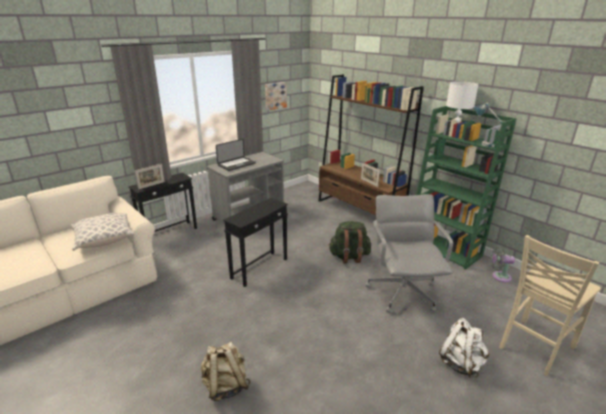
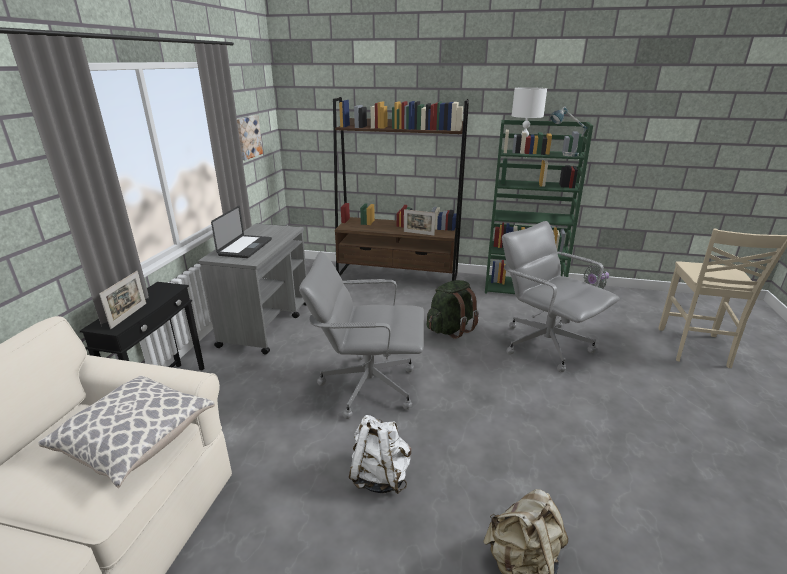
camera: 35 degrees left, 0 degrees up
black side table [223,198,288,287] -> grey office chair [299,252,424,419]
white backpack [439,318,489,378] -> white backpack moved to [349,415,411,494]

